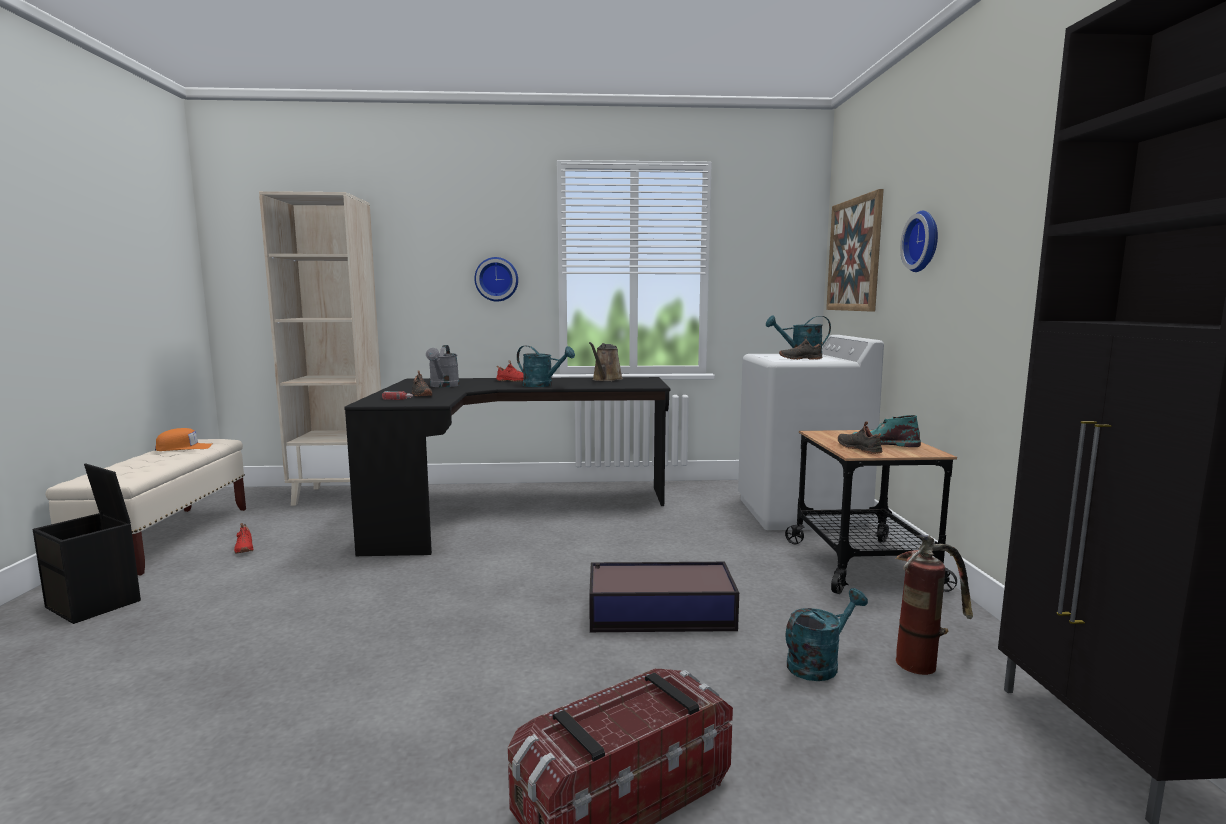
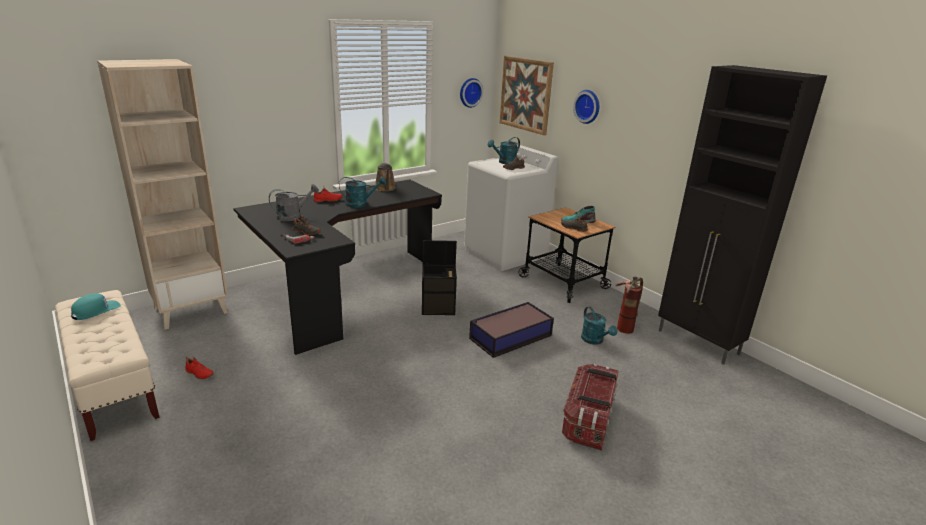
camera: 35 degrees left, 15 degrees up
black storage box [33,463,141,624] -> black storage box moved to [422,240,457,315]
orange cap [155,428,212,451] -> turquoise cap [71,293,121,320]
grey watering can [426,345,460,387] -> grey watering can turned 90 degrees counterclockwise [269,184,319,221]
wall clock [474,257,518,302] -> wall clock moved to [460,78,483,108]
turquoise watering can [786,588,868,681] -> turquoise watering can turned 135 degrees clockwise [581,307,618,345]

